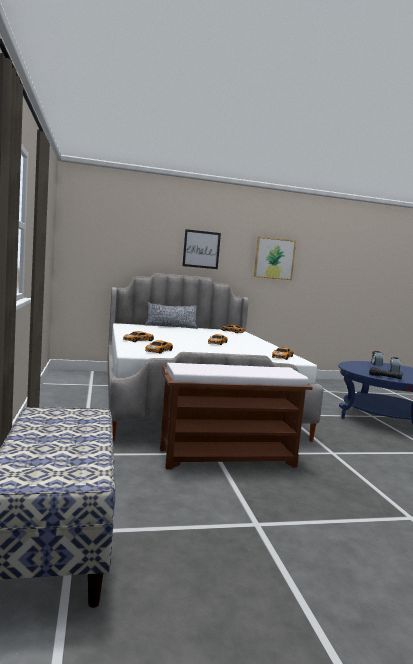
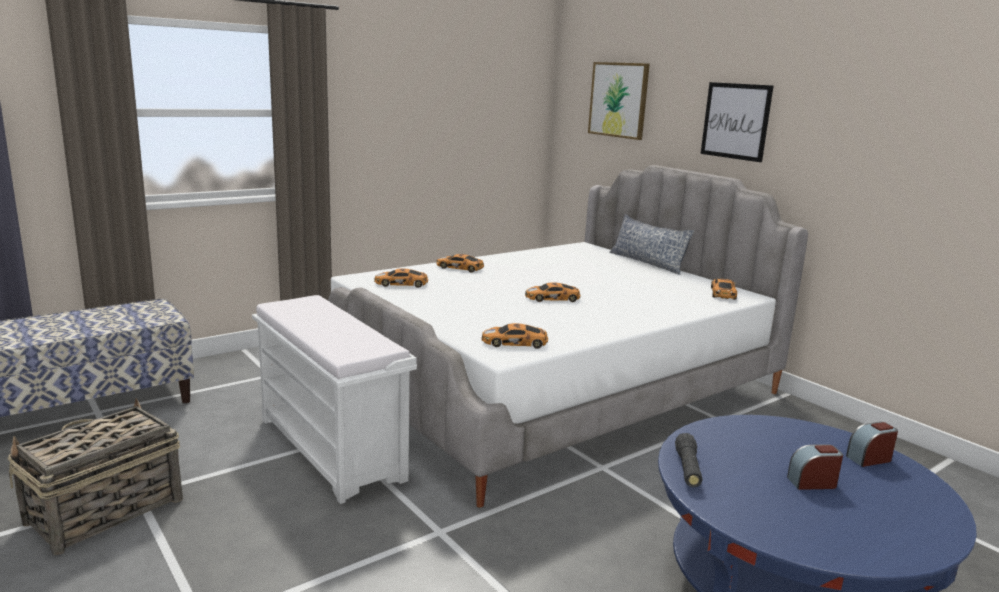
camera: 65 degrees right, 10 degrees up
brown bench [160,363,313,469] -> white bench [252,295,417,504]
picture [254,236,296,280] -> picture moved to [588,62,650,140]
none -> basket [7,398,183,555]

